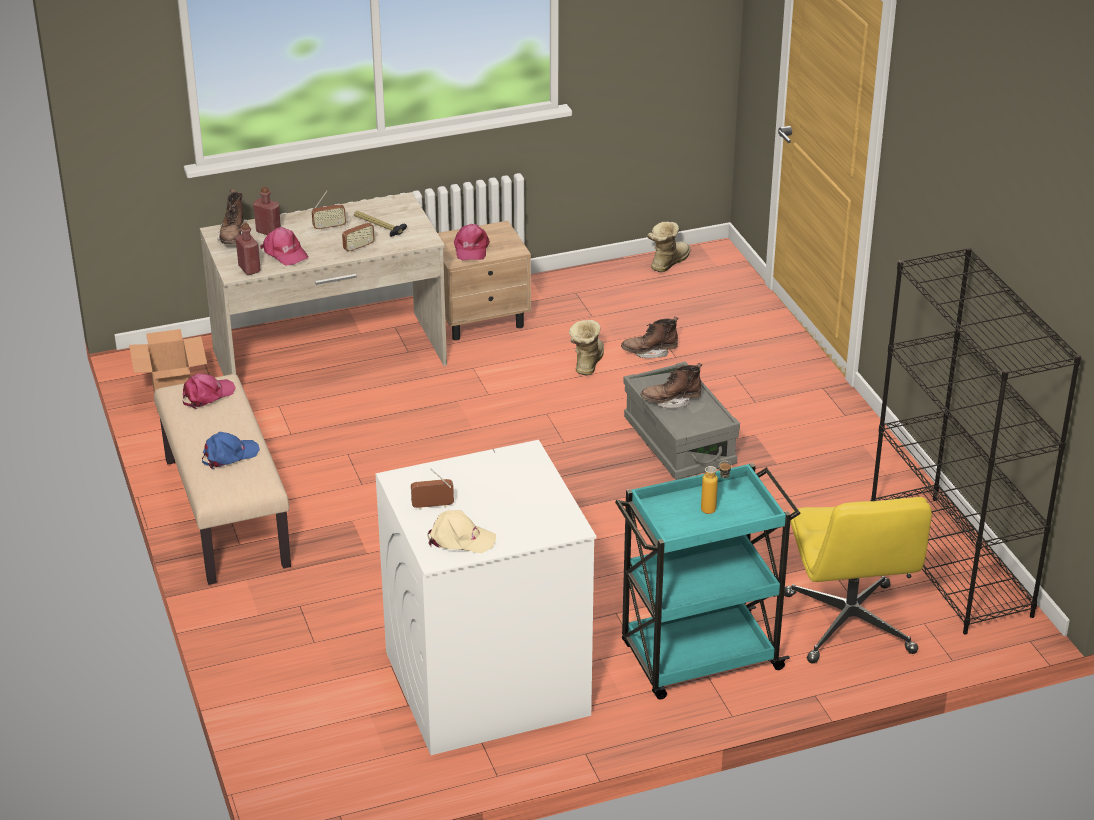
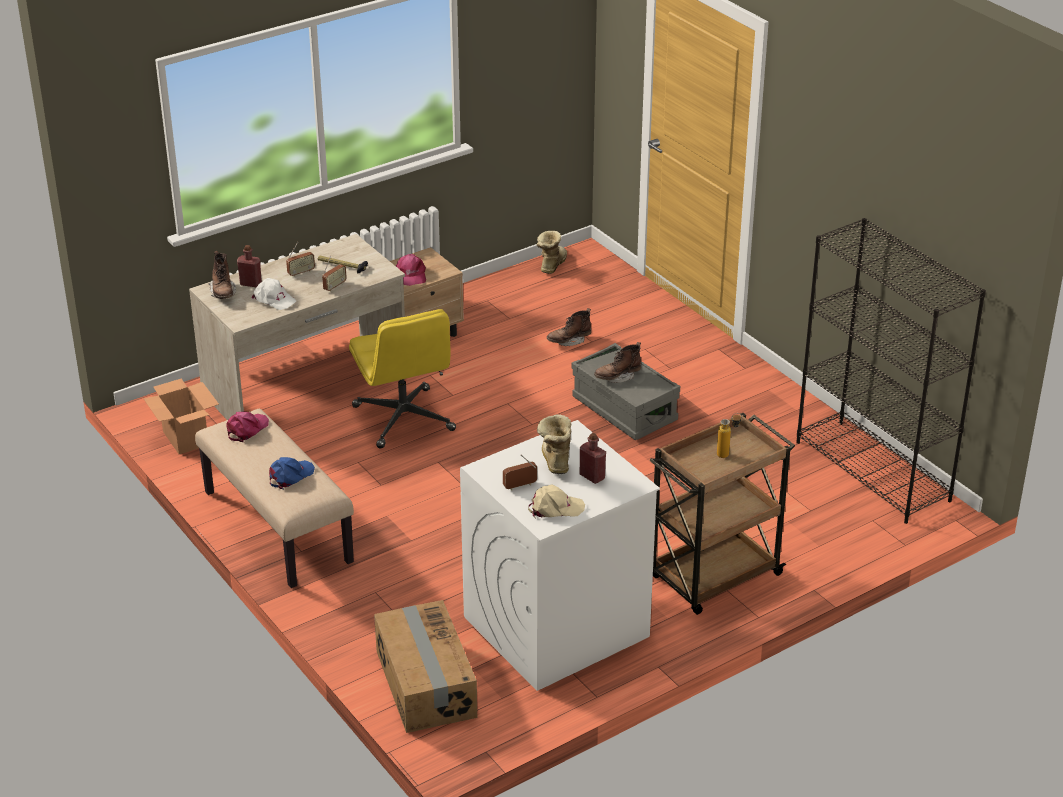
camera: 15 degrees left, 0 degrees up
red bottle [236,223,261,275] -> red bottle moved to [580,433,606,484]
pink cap [260,227,309,265] -> white cap [251,278,296,310]
boot [569,320,604,375] -> boot moved to [537,415,571,474]
turquoise cart [615,463,801,700] -> brown cart [649,413,795,615]
yellow office chair [784,497,932,663] -> yellow office chair moved to [349,309,456,449]
none -> cardboard box [374,600,477,733]

